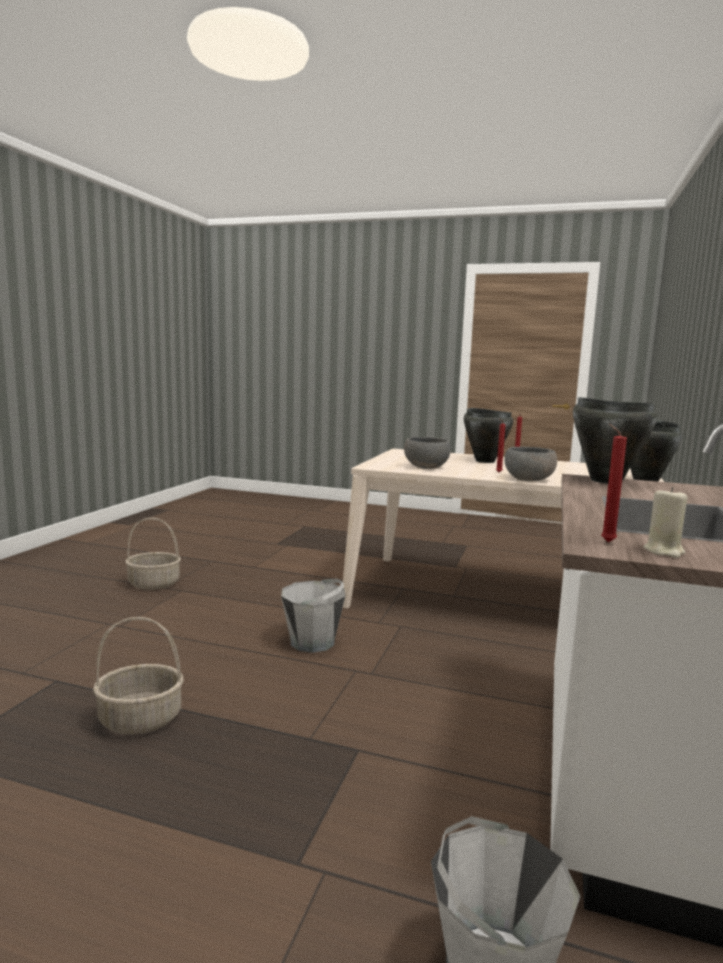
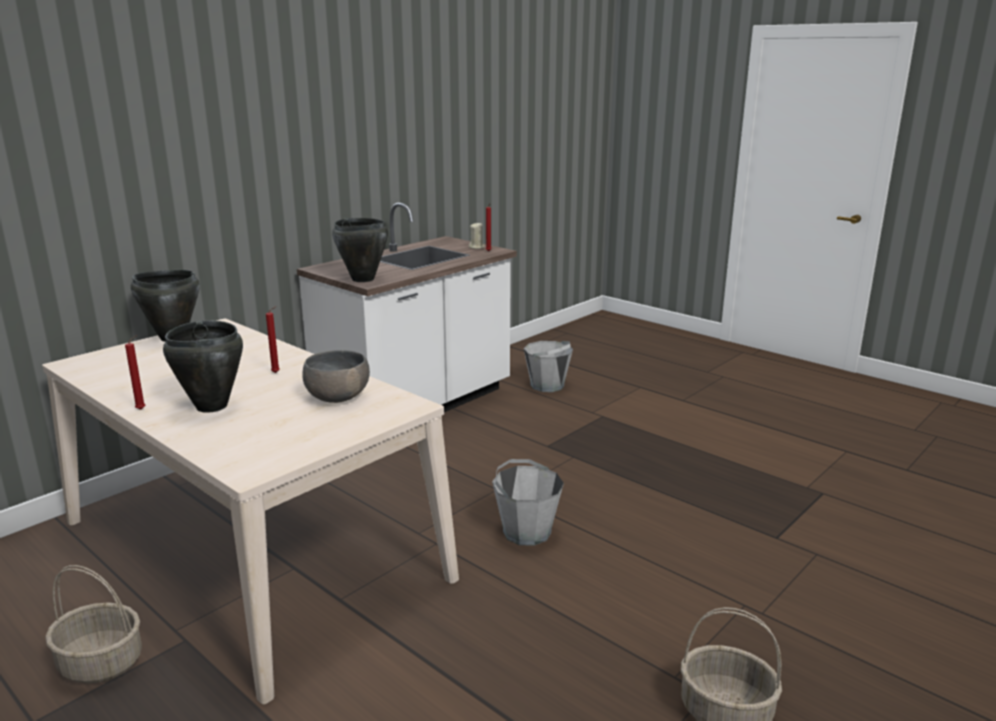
camera: 155 degrees left, 10 degrees up
basket [93,617,184,734] -> basket moved to [45,565,142,683]
grey bowl [505,447,557,481] -> none

